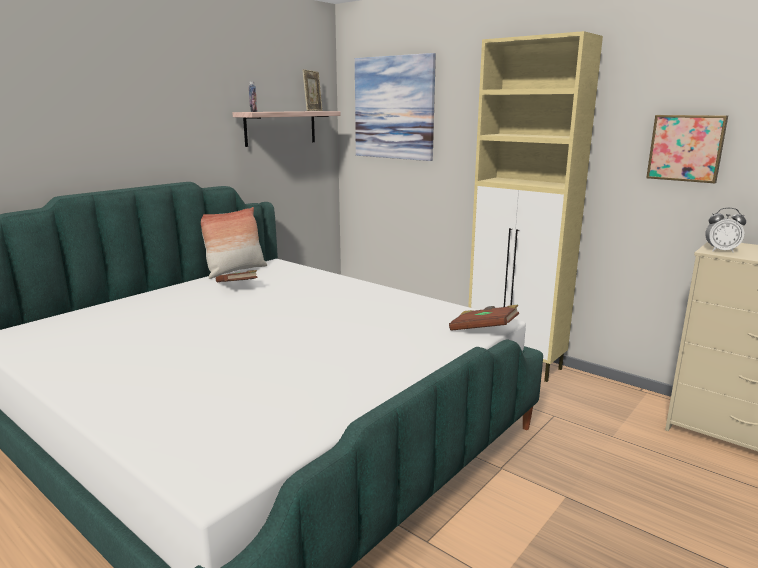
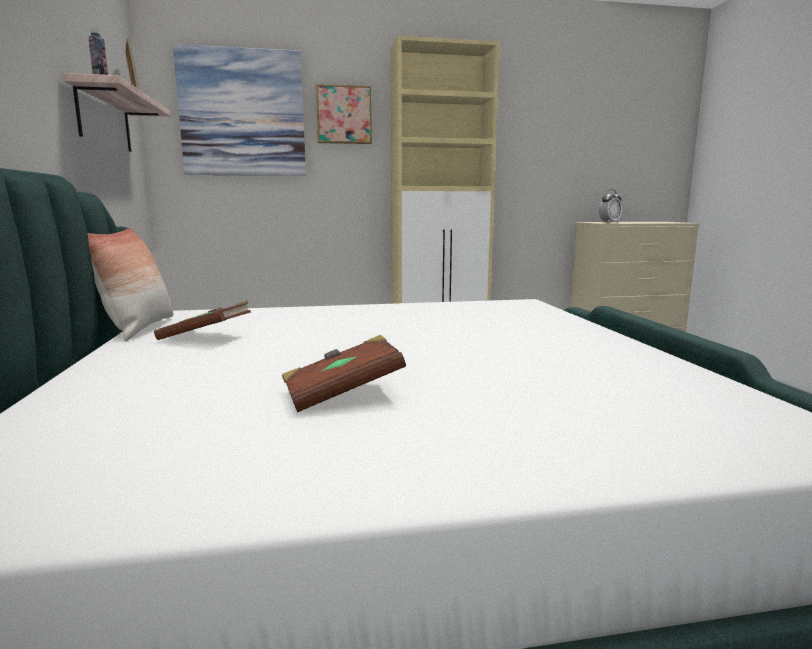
camera: 50 degrees left, 5 degrees down
brown book [449,304,519,331] -> brown book moved to [282,335,406,412]
picture [646,115,728,183] -> picture moved to [316,84,372,144]

